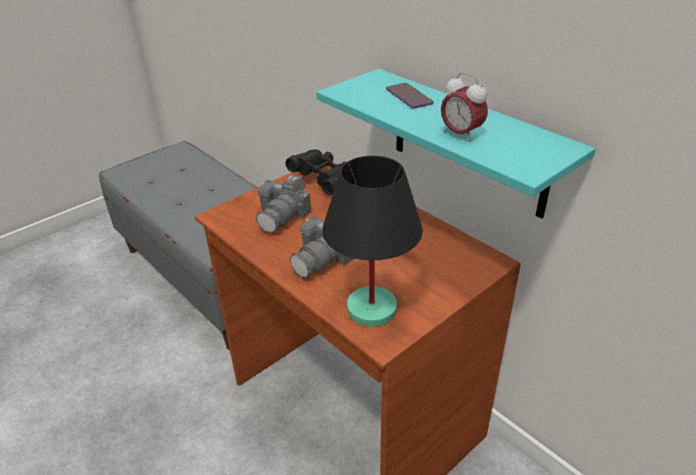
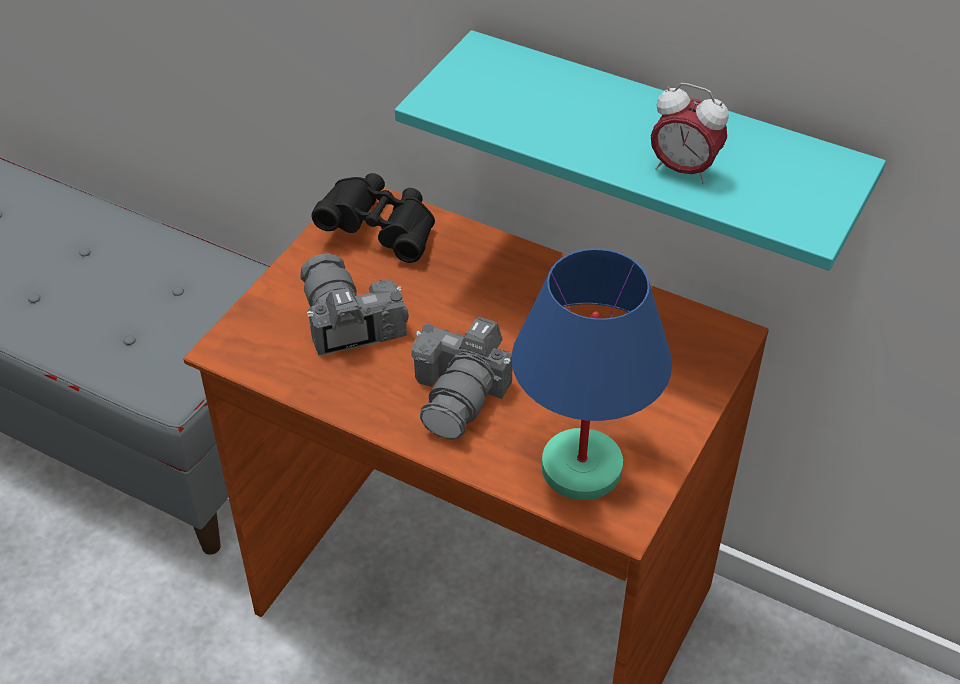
camera: 20 degrees left, 10 degrees up
camera [256,174,311,233] -> camera turned 150 degrees clockwise [300,253,409,356]
black table lamp [322,156,423,327] -> blue table lamp [512,248,672,500]
phone [386,83,434,109] -> none

